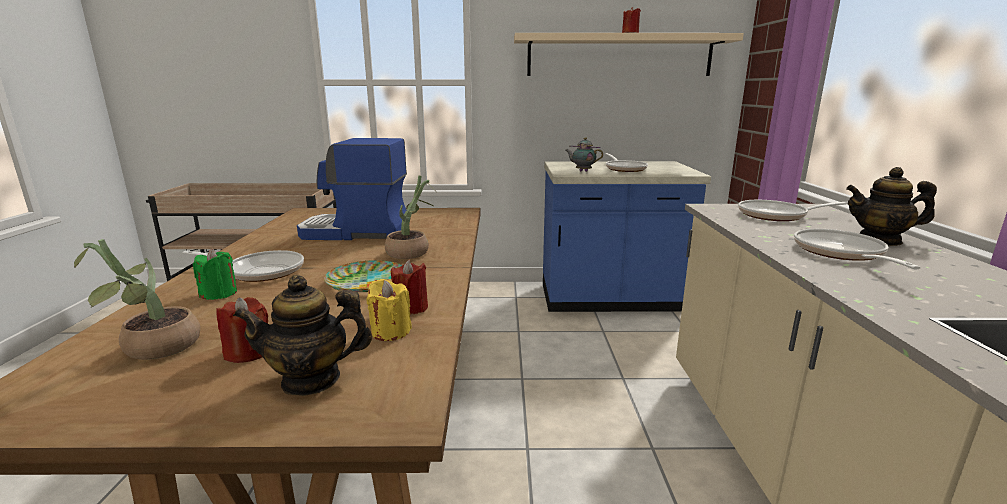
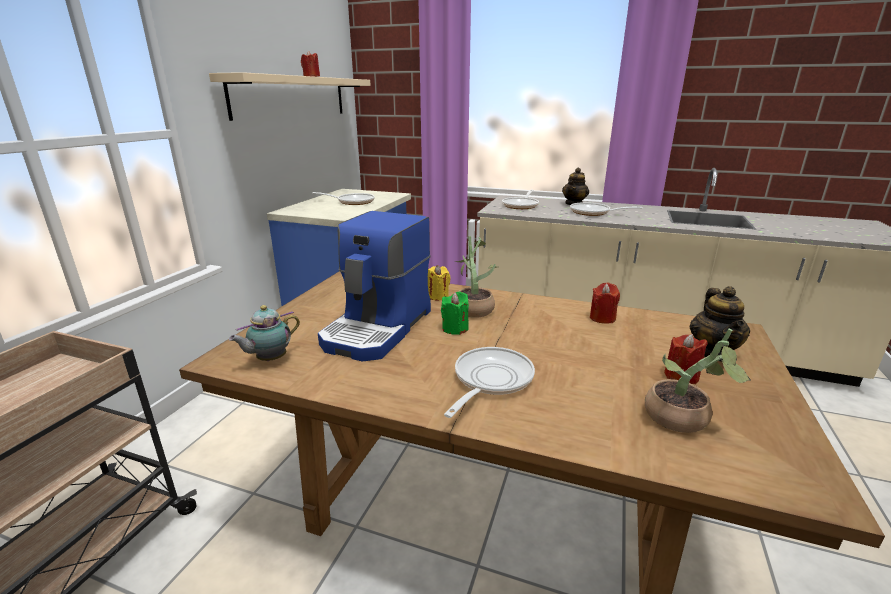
camera: 70 degrees left, 5 degrees up
green candle [193,249,237,300] -> green candle moved to [441,292,469,335]
plate [324,260,402,292] -> none
yellow candle [367,279,412,341] -> yellow candle moved to [428,265,451,301]
teapot [565,137,603,172] -> teapot moved to [229,305,300,361]

